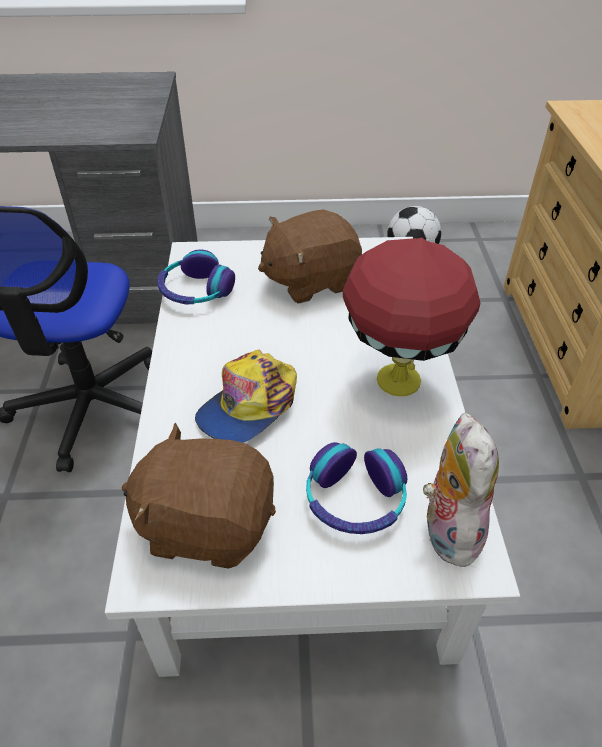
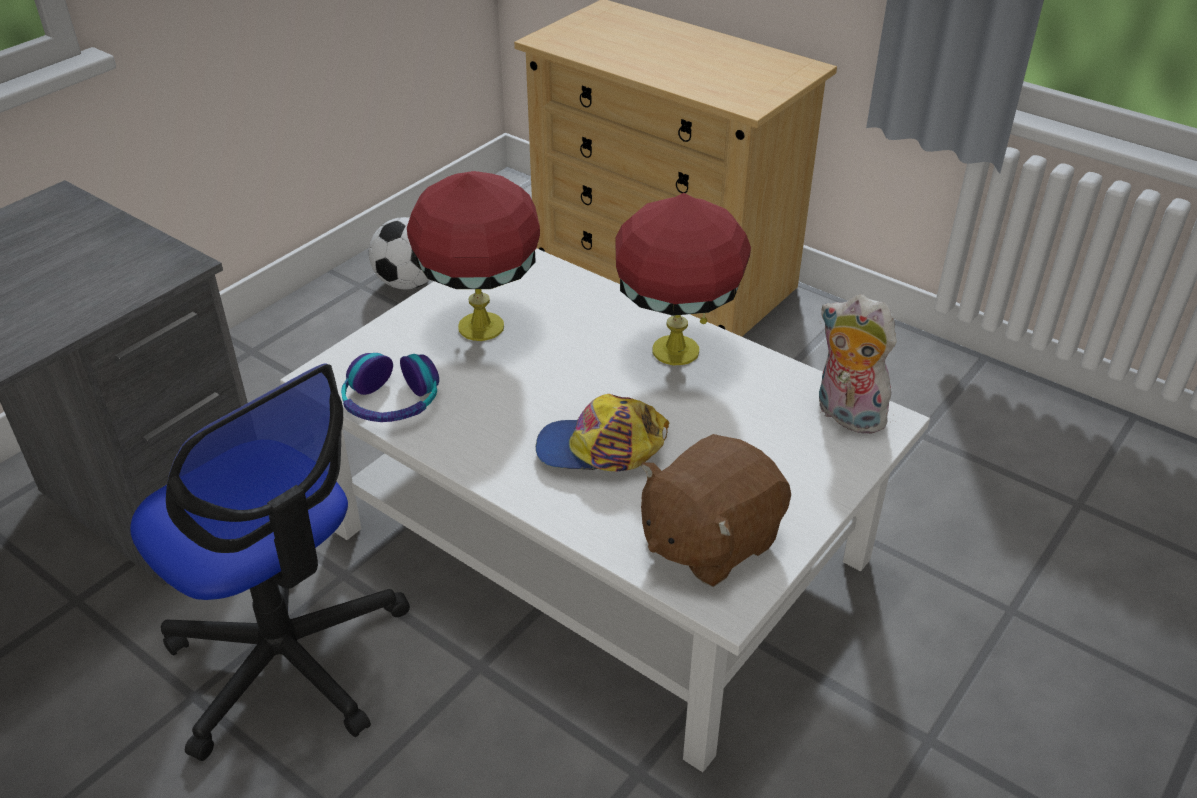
camera: 50 degrees left, 5 degrees down
cap [195,350,297,443] -> cap turned 105 degrees clockwise [536,394,669,472]
brown plush toy [258,209,362,304] -> red table lamp [407,171,540,341]
headphones [306,442,407,534] -> none

